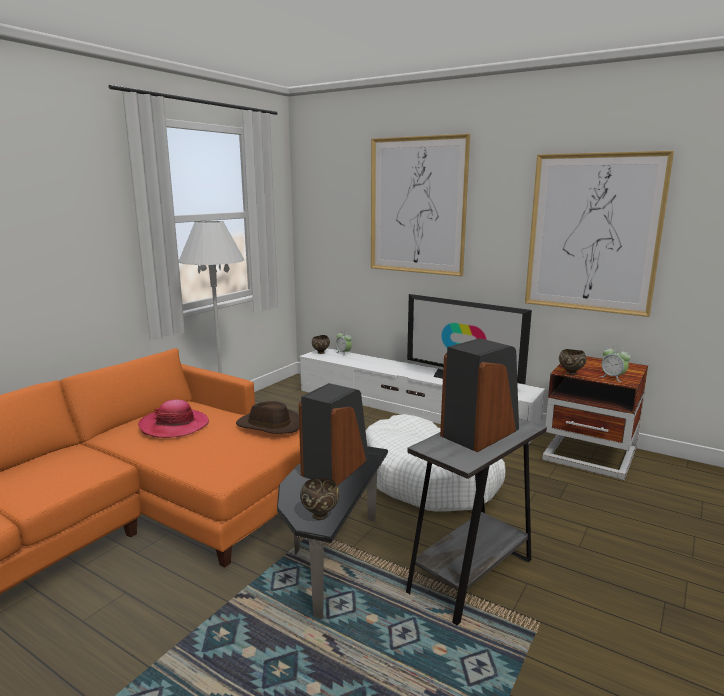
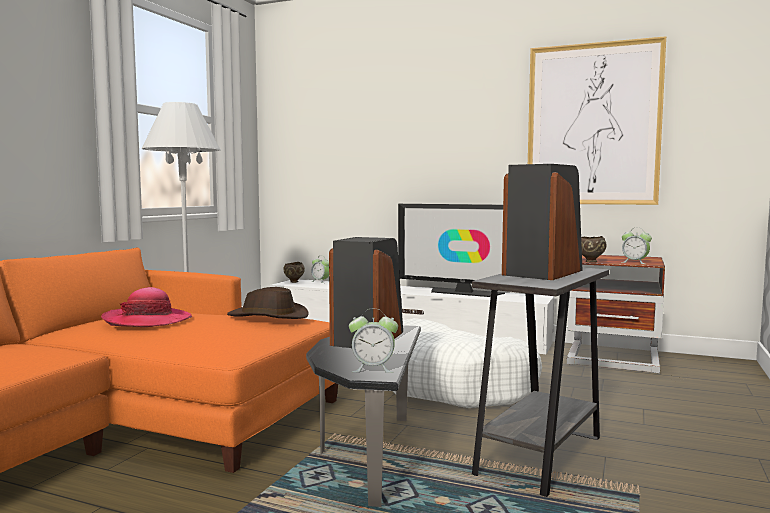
camera: 10 degrees left, 10 degrees down
brown bowl [300,478,340,520] -> alarm clock [349,309,398,373]
picture [371,134,470,276] -> none

